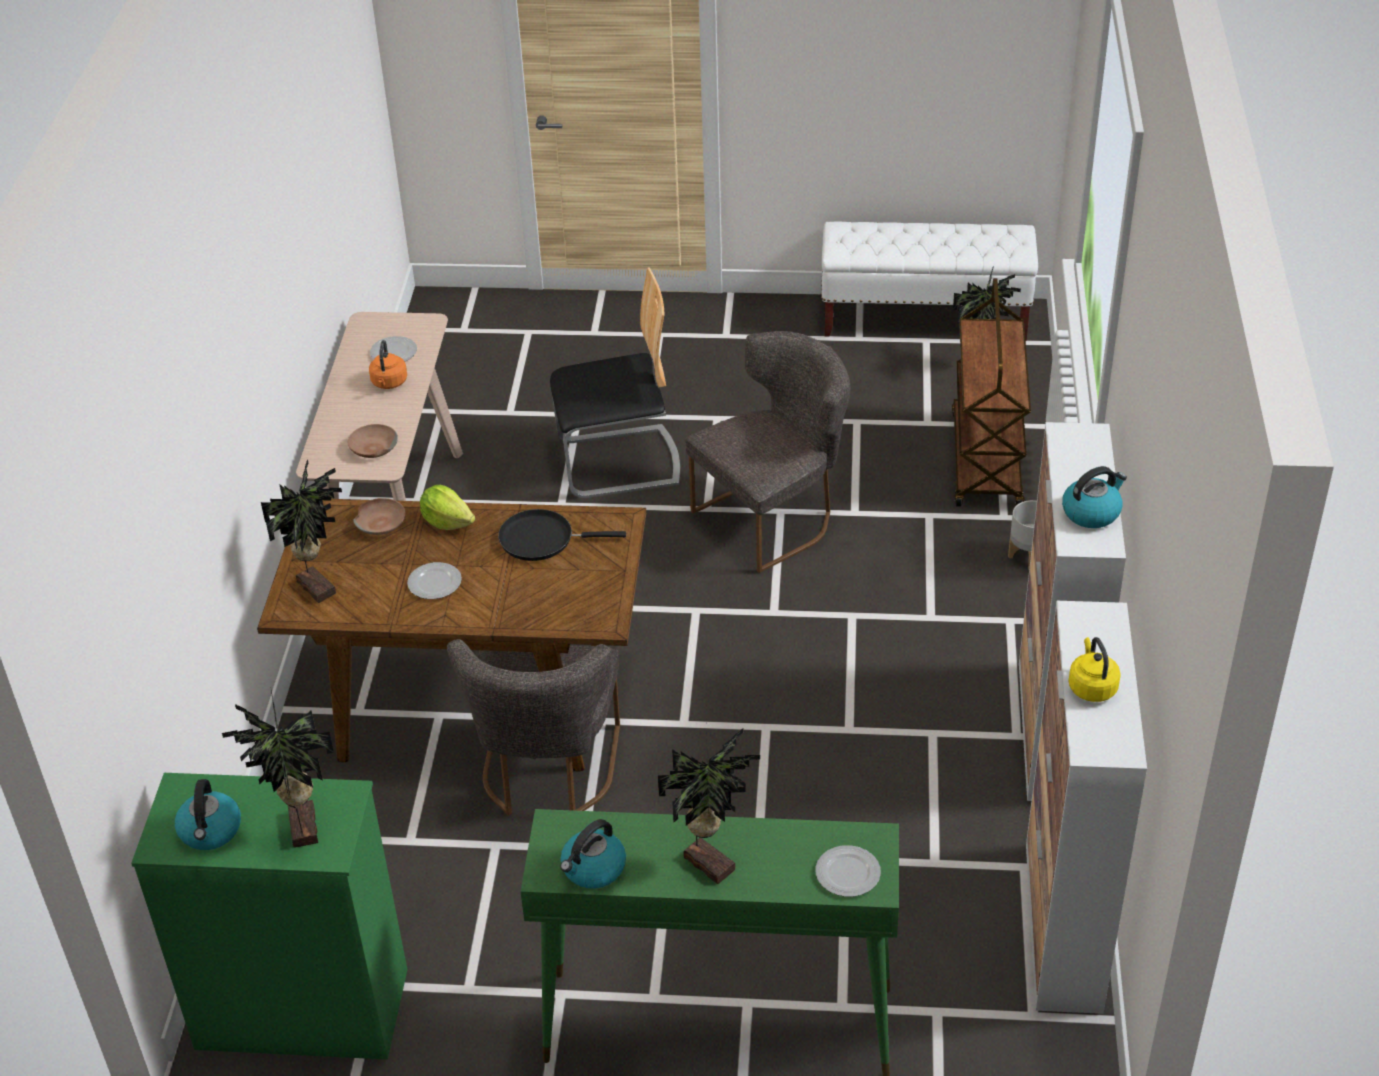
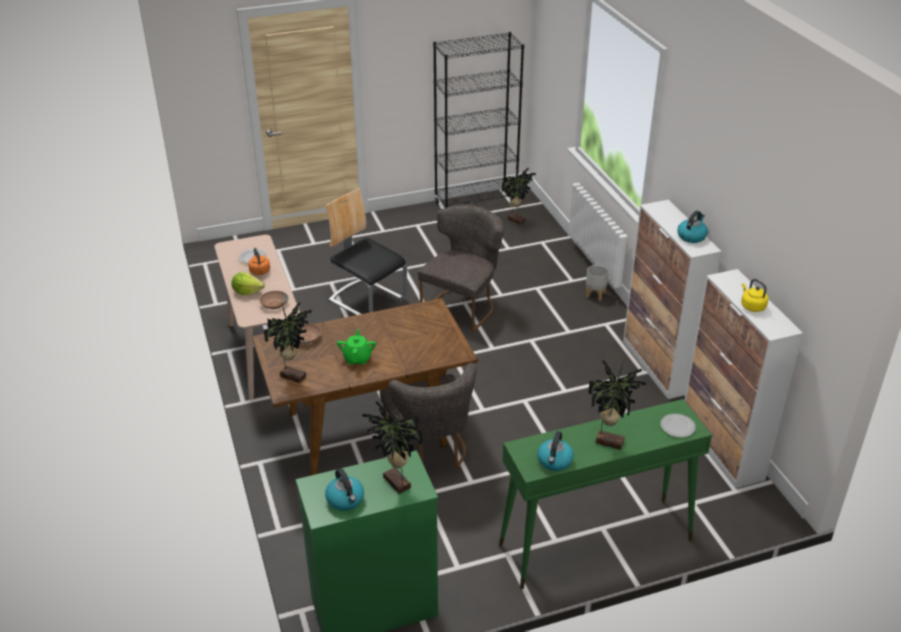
camera: 25 degrees left, 5 degrees down
plate [407,562,462,599] -> green teapot [337,330,376,365]
lettuce [420,485,475,530] -> lettuce moved to [231,272,265,295]
black frying pan [498,509,626,561] -> none
chair [550,267,680,498] -> chair turned 105 degrees counterclockwise [326,188,407,315]
white bench [821,222,1038,341] -> black bookcase [433,32,524,208]
brown cart [952,278,1031,507] -> none

